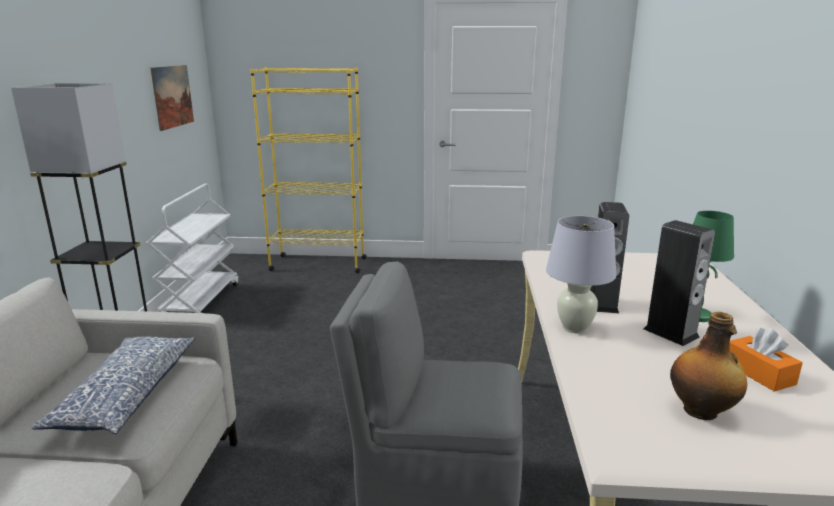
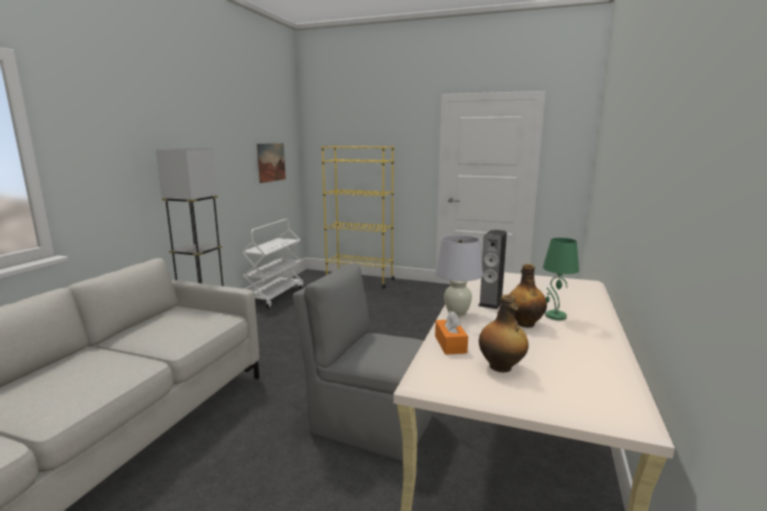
camera: 15 degrees right, 5 degrees down
pillow [31,337,195,434] -> none
speaker [643,220,715,346] -> bottle [509,264,547,328]
orange tissue box [730,328,803,392] -> orange tissue box moved to [435,311,468,355]

